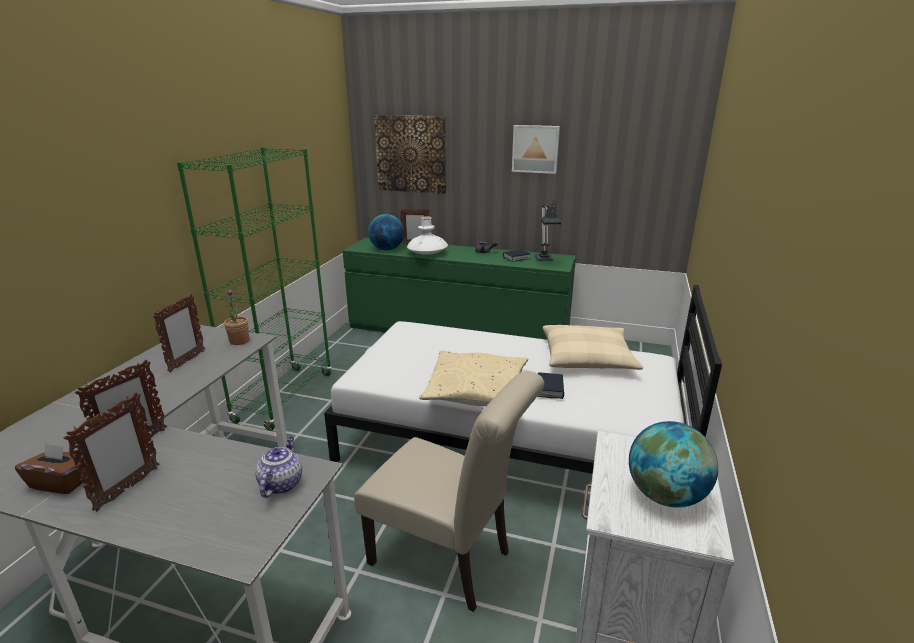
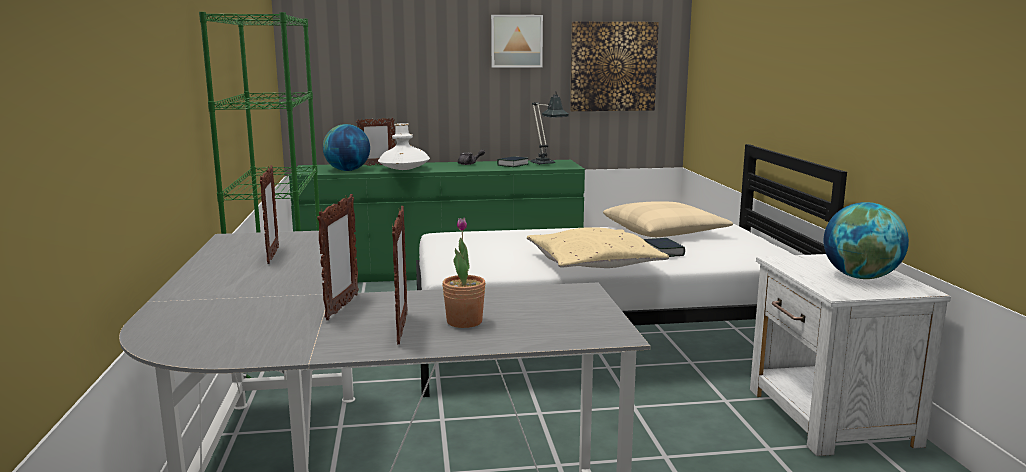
camera: 25 degrees left, 10 degrees down
brown tissue box [15,443,87,494] -> none
potted plant [224,289,249,345] -> potted plant moved to [442,218,486,328]
teapot [255,437,302,498] -> none
beige chair [354,371,544,612] -> none
picture [374,115,446,194] -> picture moved to [570,22,659,111]

